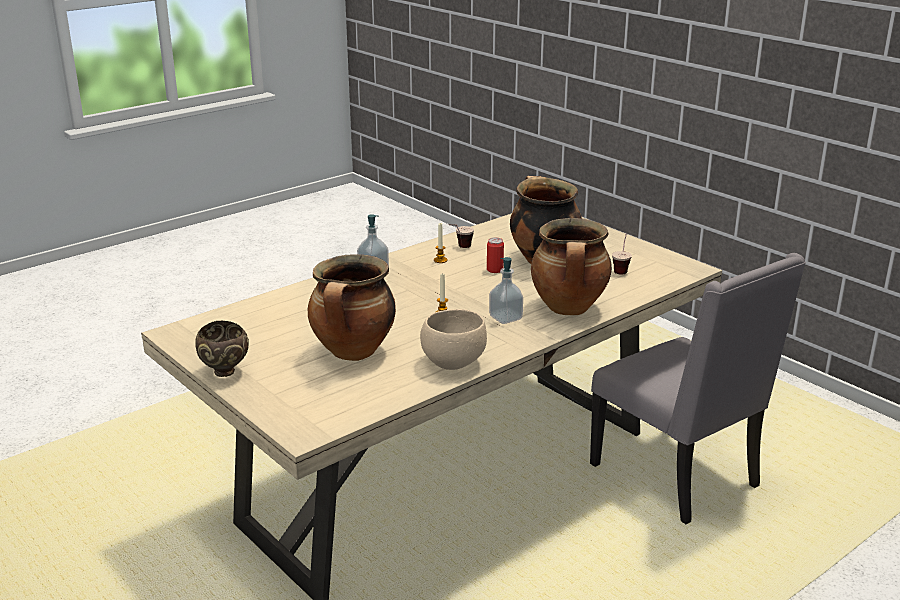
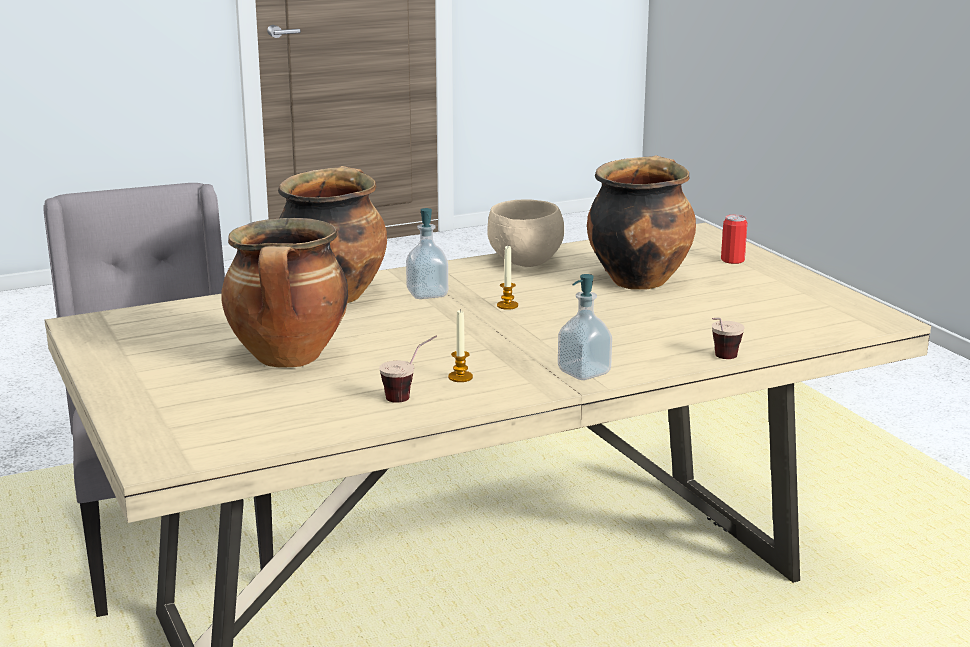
camera: 165 degrees left, 5 degrees down
brown bowl [195,321,249,377] -> none
can [487,237,504,273] -> can moved to [721,215,747,264]
cup [612,233,632,275] -> cup moved to [712,318,745,359]

